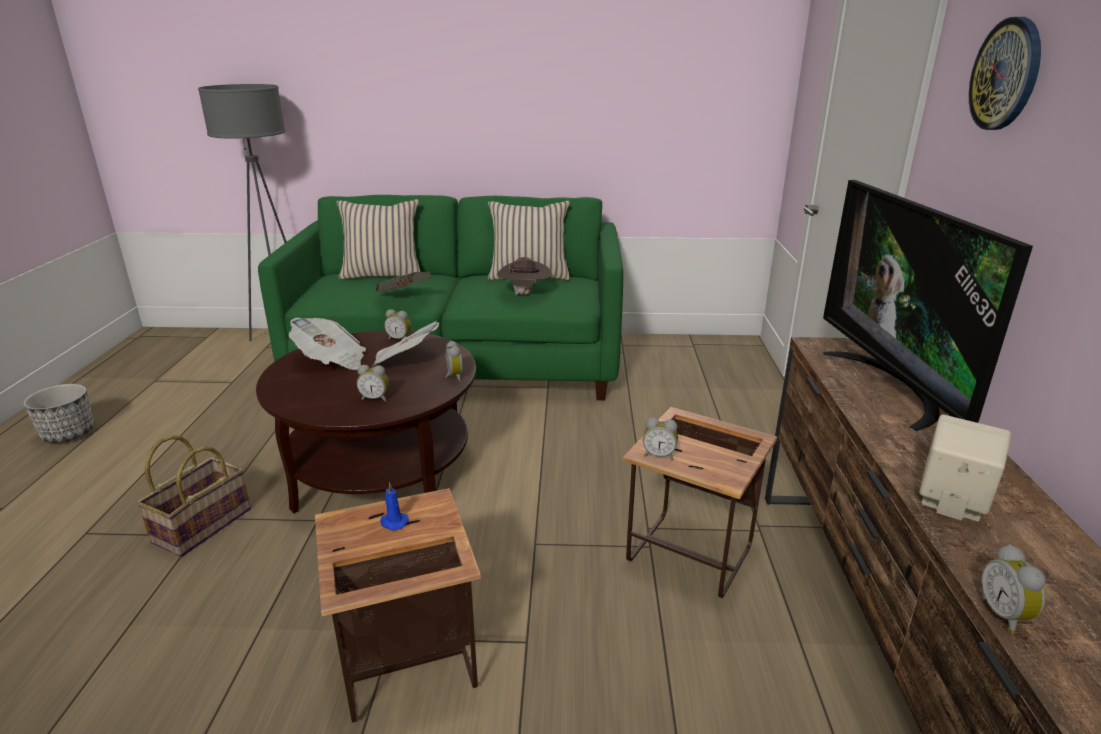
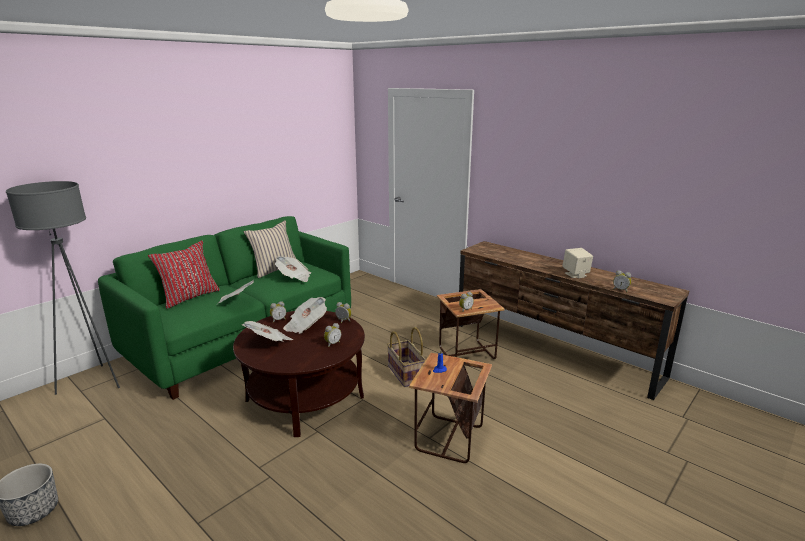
camera: 50 degrees left, 5 degrees down
basket [136,435,251,557] -> basket moved to [387,327,426,387]
beige pillow [337,199,421,279] -> red pillow [148,240,220,309]
brown hat [497,257,552,296] -> newspaper [275,256,311,282]
television [823,180,1033,431] -> none
wall clock [969,17,1041,130] -> none

